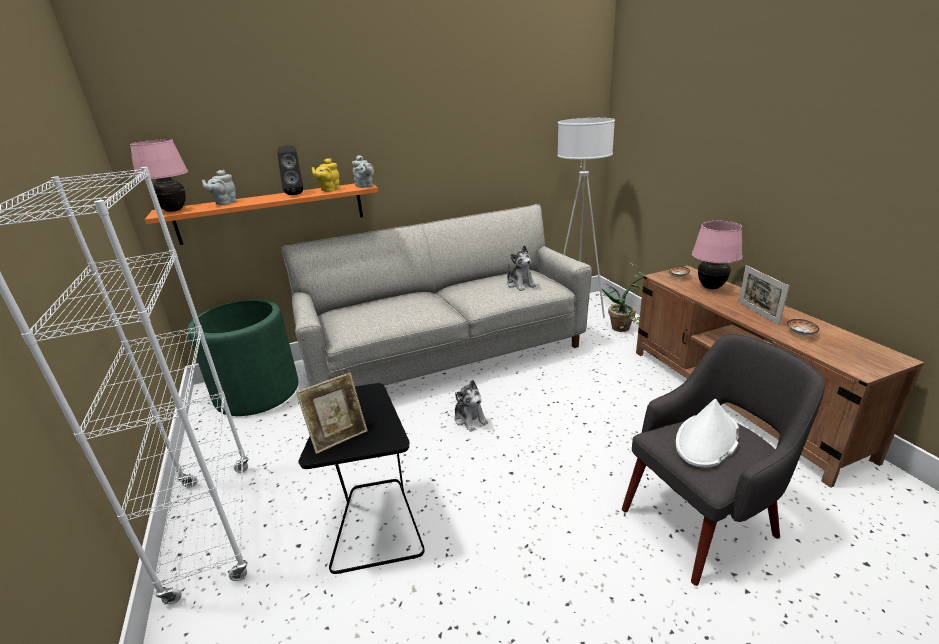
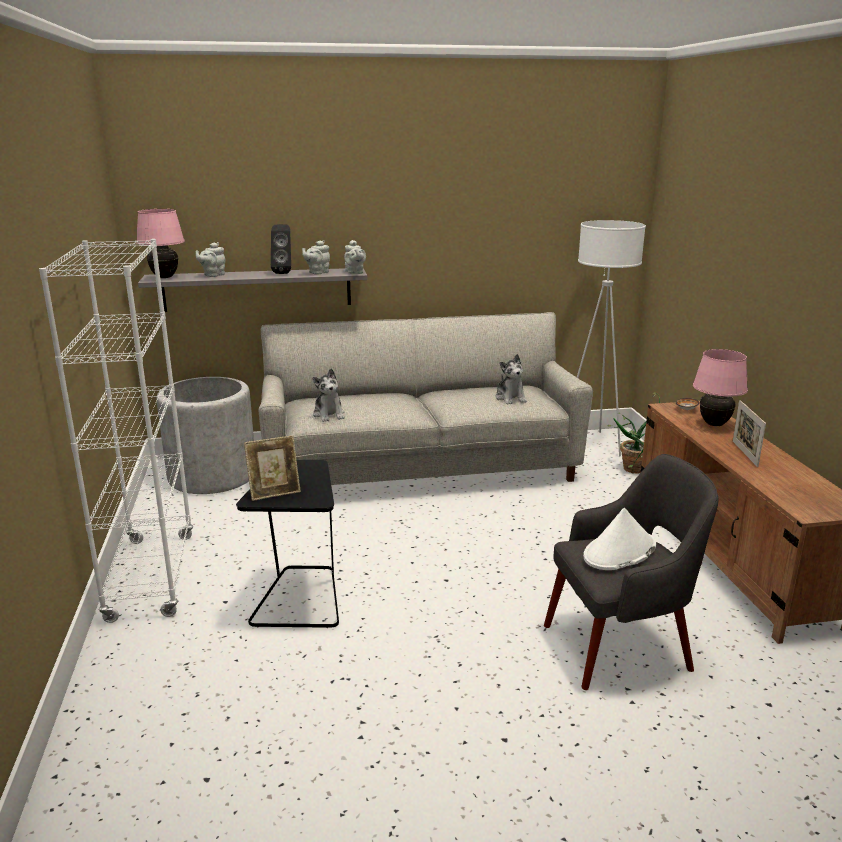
camera: 10 degrees right, 5 degrees down
orange shelf [145,183,378,245] -> grey shelf [138,268,368,312]
green planter [187,300,298,416] -> grey planter [156,377,254,494]
yellow teapot [311,158,340,192] -> grey teapot [302,240,330,275]
plush toy [454,380,488,432] -> plush toy moved to [313,368,345,422]
bowl [787,319,819,335] -> none

